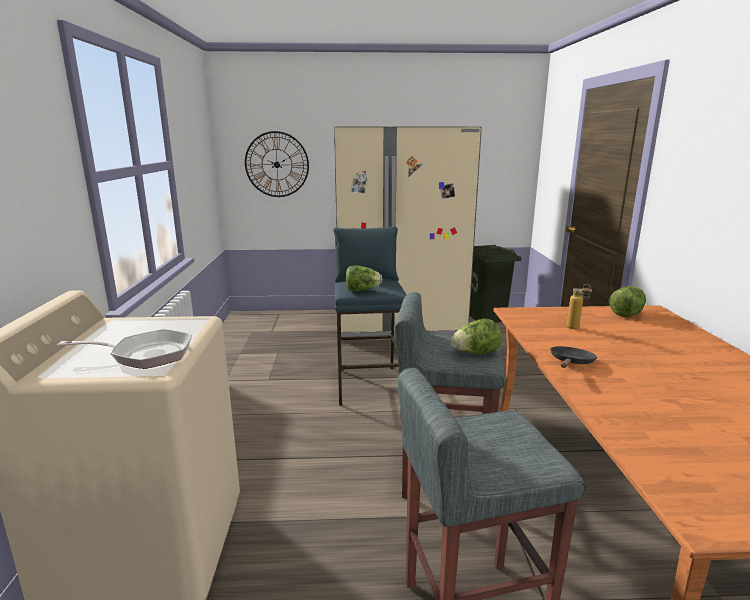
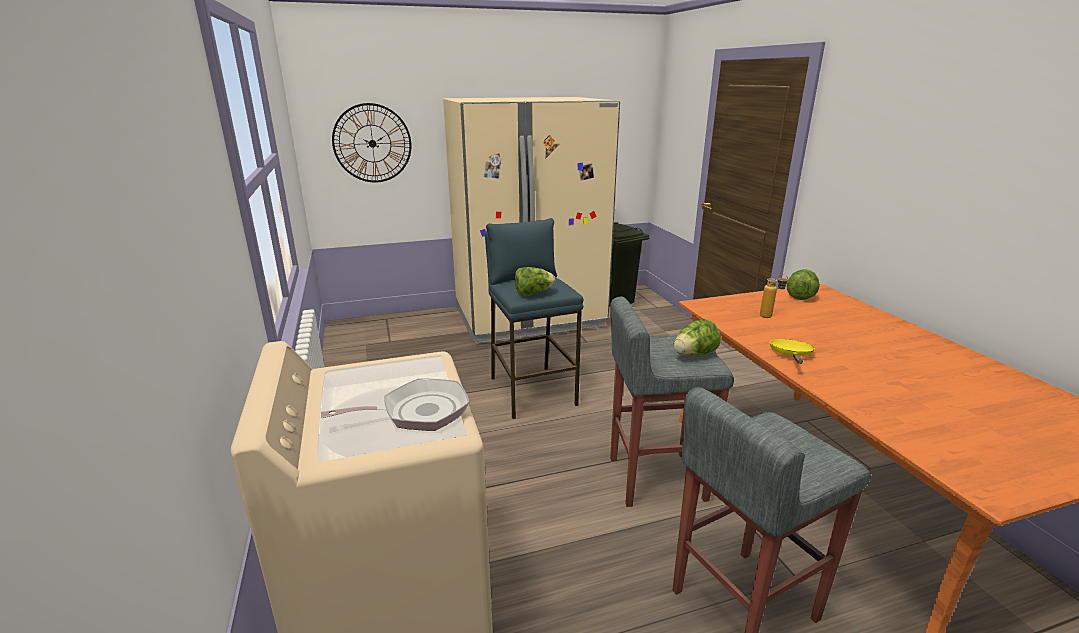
camera: 15 degrees left, 5 degrees up
black frying pan [550,346,597,368] -> yellow frying pan [769,339,815,364]

